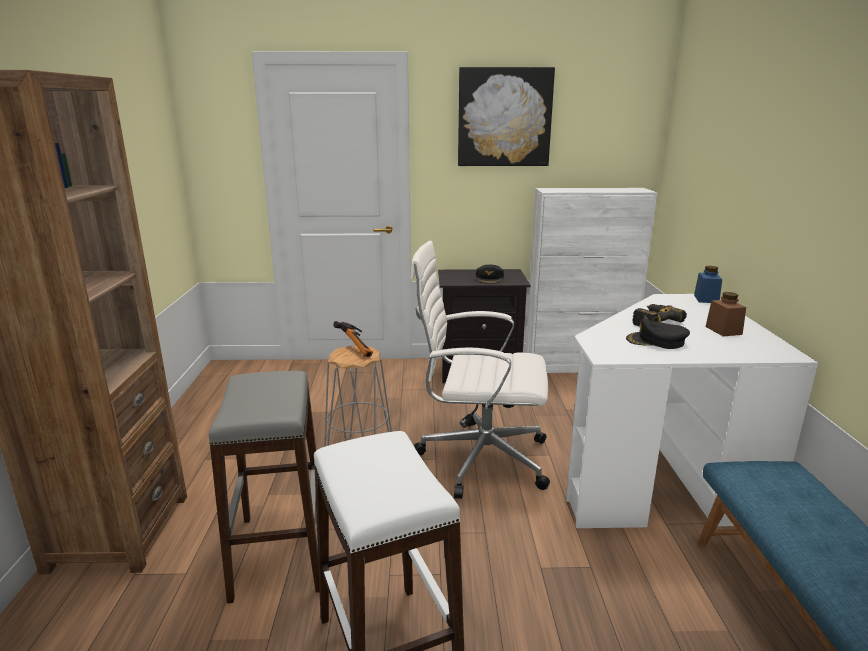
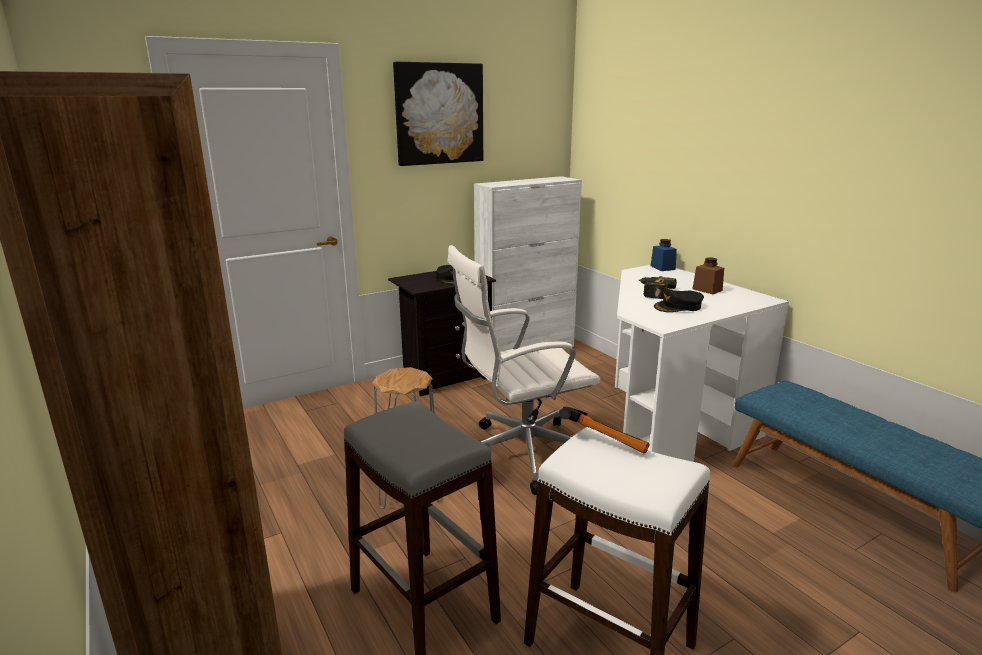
camera: 30 degrees left, 0 degrees up
hammer [333,321,373,357] -> hammer moved to [559,406,650,453]

